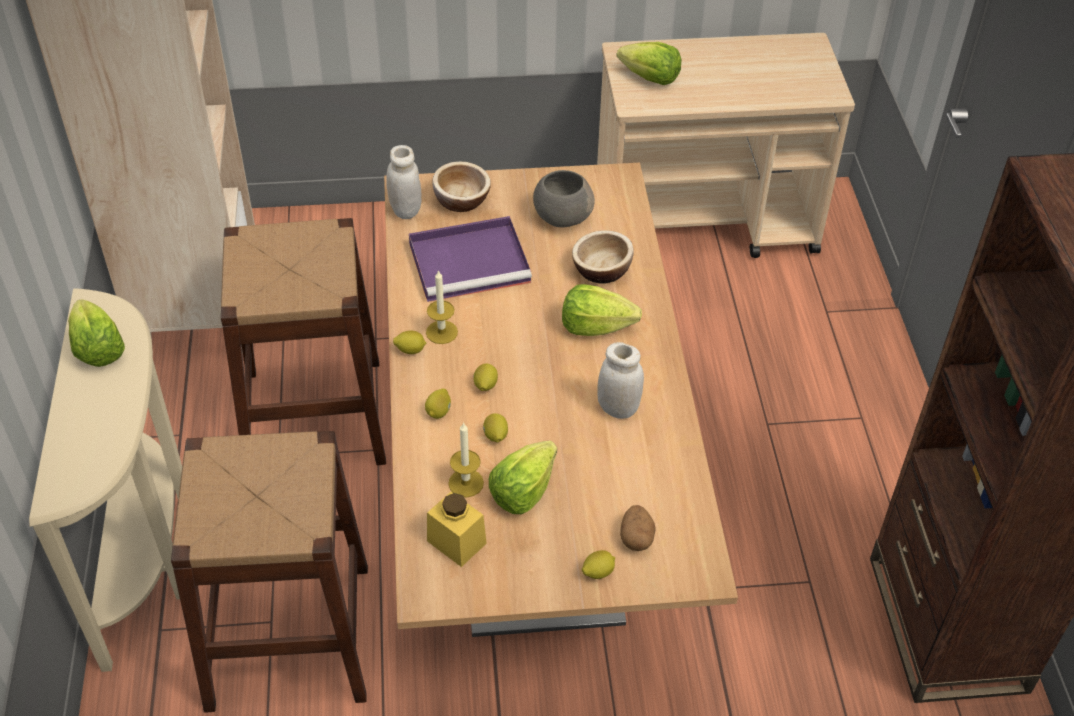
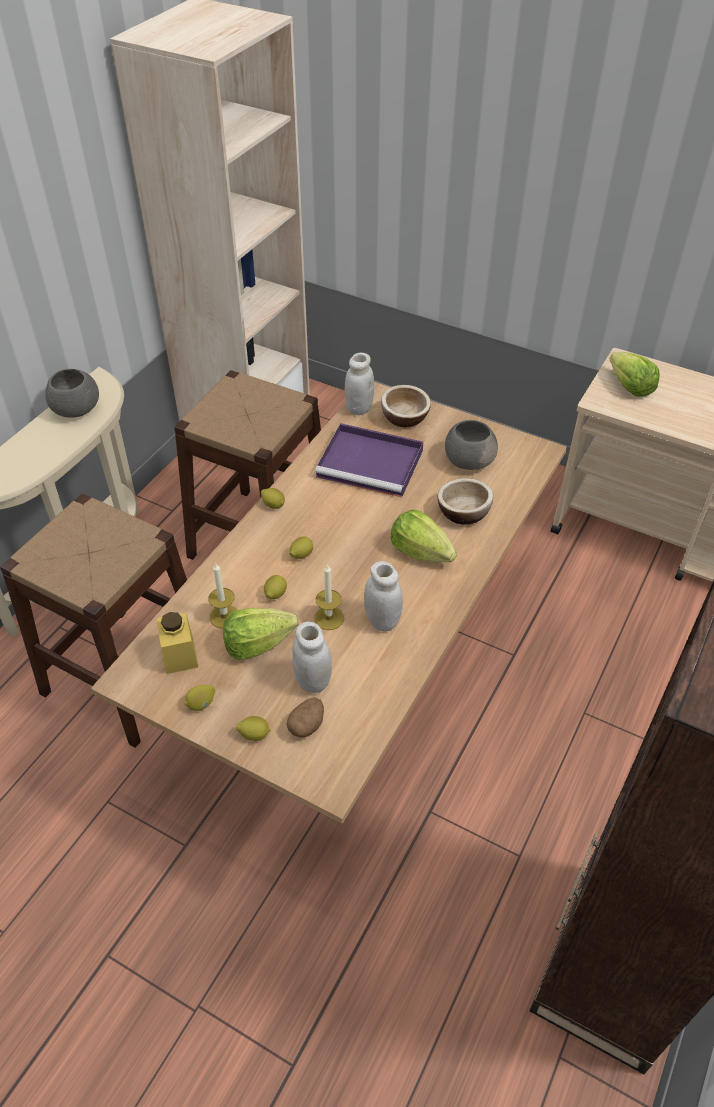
camera: 35 degrees right, 0 degrees up
lettuce [68,299,125,367] -> grey bowl [45,369,99,418]
lemon [425,388,451,419] -> lemon moved to [184,685,215,711]
candle [426,270,458,344] -> candle moved to [314,564,344,630]
none -> white jar [292,622,332,693]

